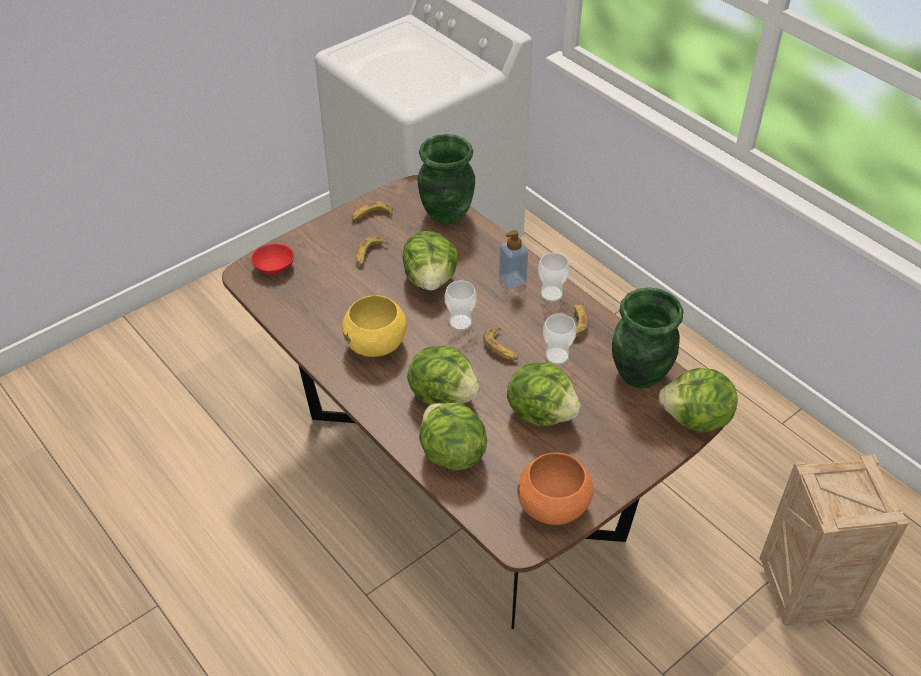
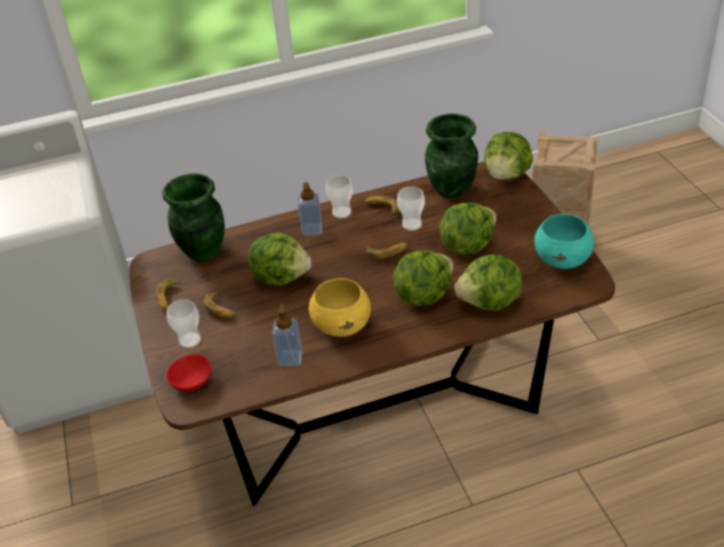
camera: 65 degrees left, 5 degrees down
cup [445,280,477,331] -> cup moved to [167,300,201,349]
orange bowl [517,453,593,525] -> turquoise bowl [535,214,594,269]
none -> soap dispenser [272,304,303,366]

